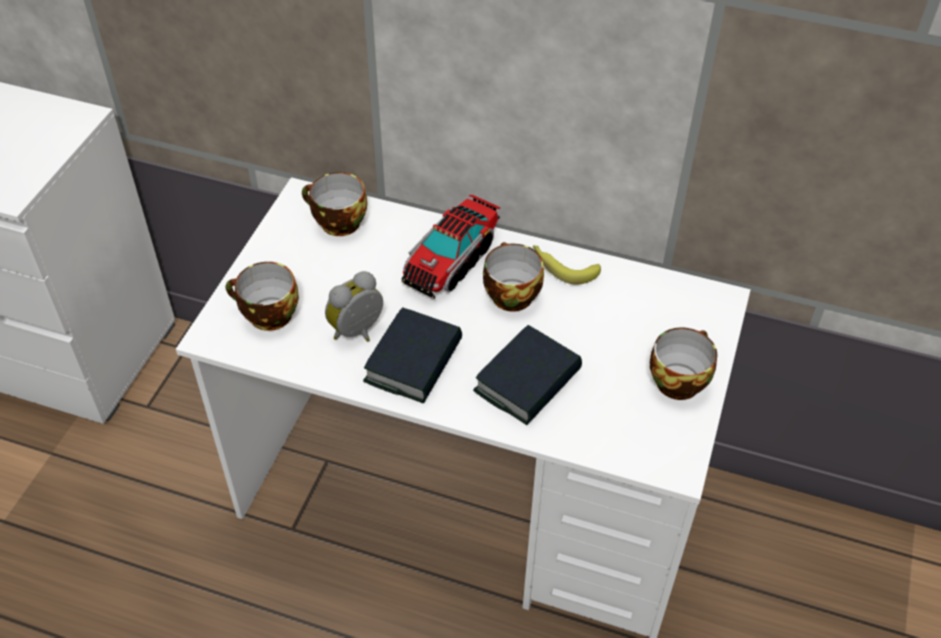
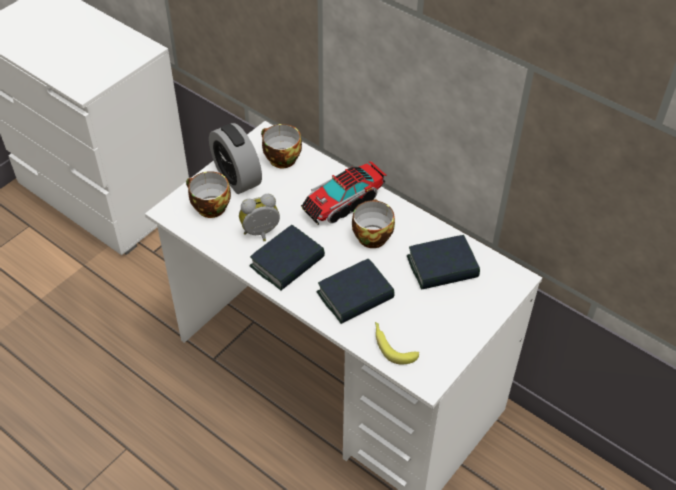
camera: 20 degrees right, 0 degrees up
banana [533,245,601,285] -> banana moved to [375,322,419,364]
cup [650,327,717,400] -> none
none -> alarm clock [209,123,262,194]
none -> book [407,235,480,290]

